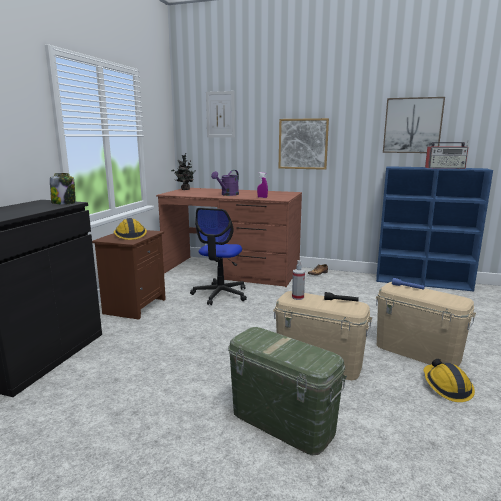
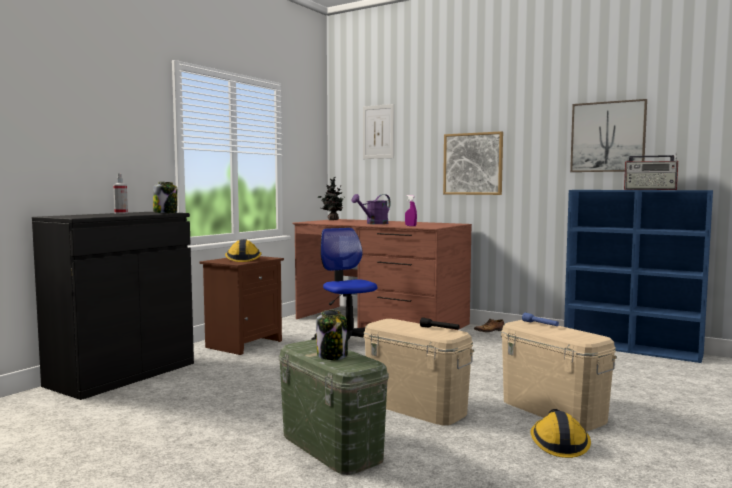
camera: 15 degrees right, 10 degrees down
office chair [190,208,247,305] -> office chair turned 120 degrees clockwise [311,228,377,340]
spray bottle [292,260,305,300] -> spray bottle moved to [113,174,128,214]
none -> jar [316,310,348,360]

